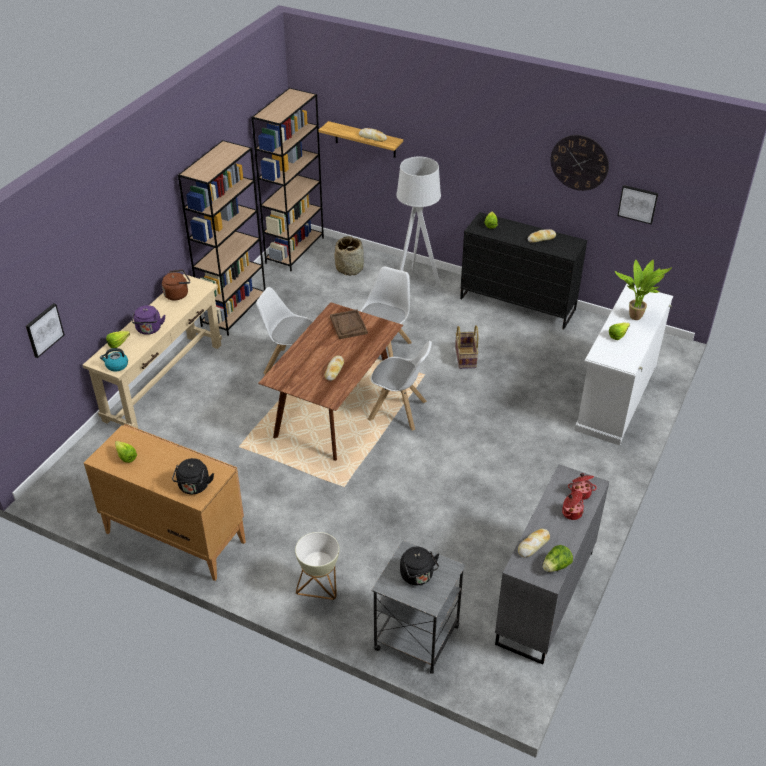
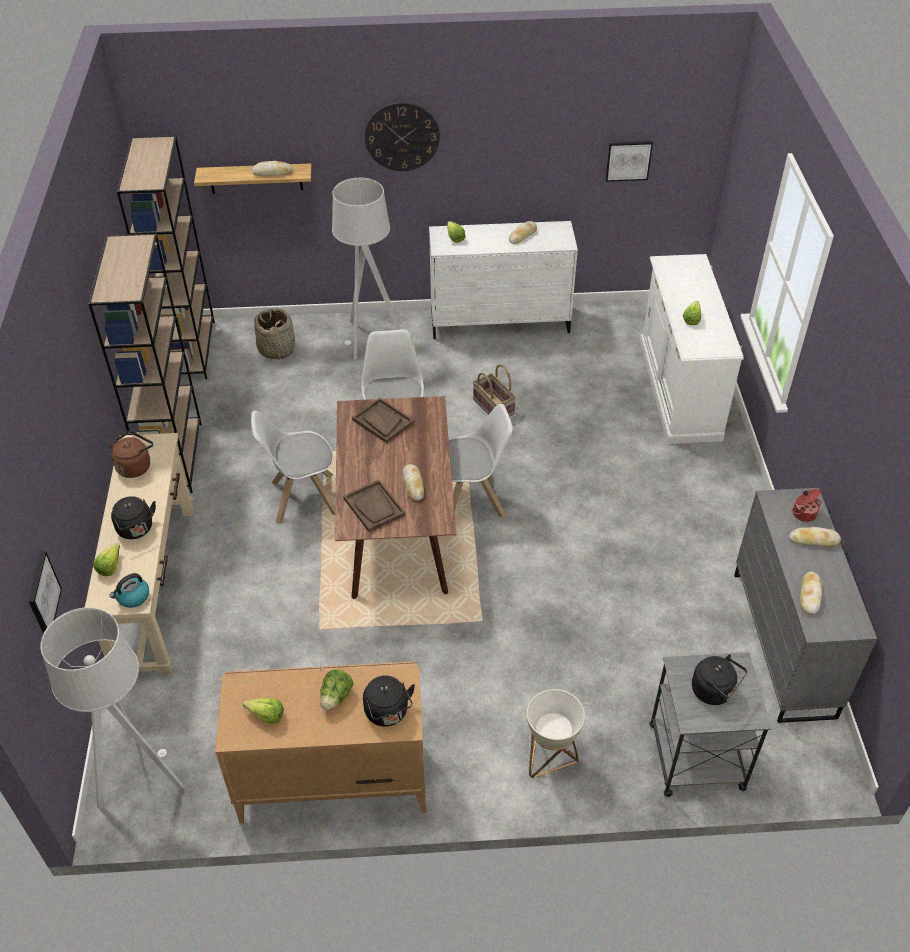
camera: 30 degrees left, 5 degrees up
purple kettle [132,305,165,335] -> black kettle [111,496,156,539]
black dresser [460,212,587,330] -> white dresser [429,221,578,339]
lettuce [543,545,573,572] -> lettuce moved to [320,669,354,711]
wall clock [550,135,609,191] -> wall clock moved to [365,102,440,171]
cooking pot [562,491,584,520] -> bread [789,527,841,547]
potted plant [615,260,672,320] -> none
none -> grey floor lamp [41,607,184,809]
none -> brown tray [343,480,405,532]

